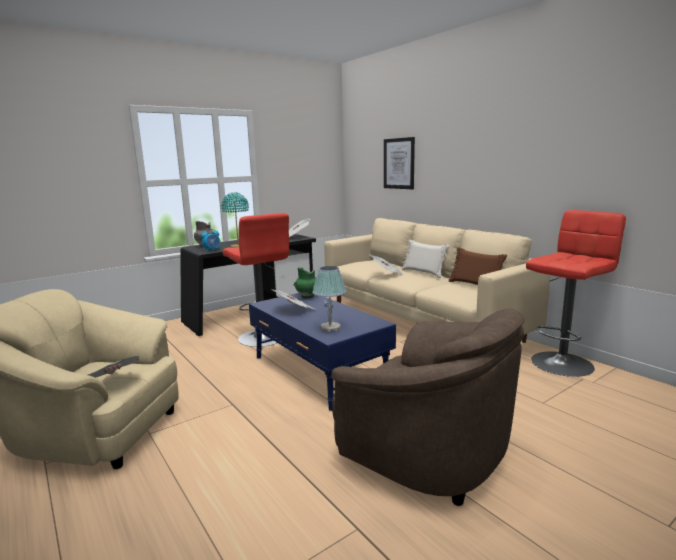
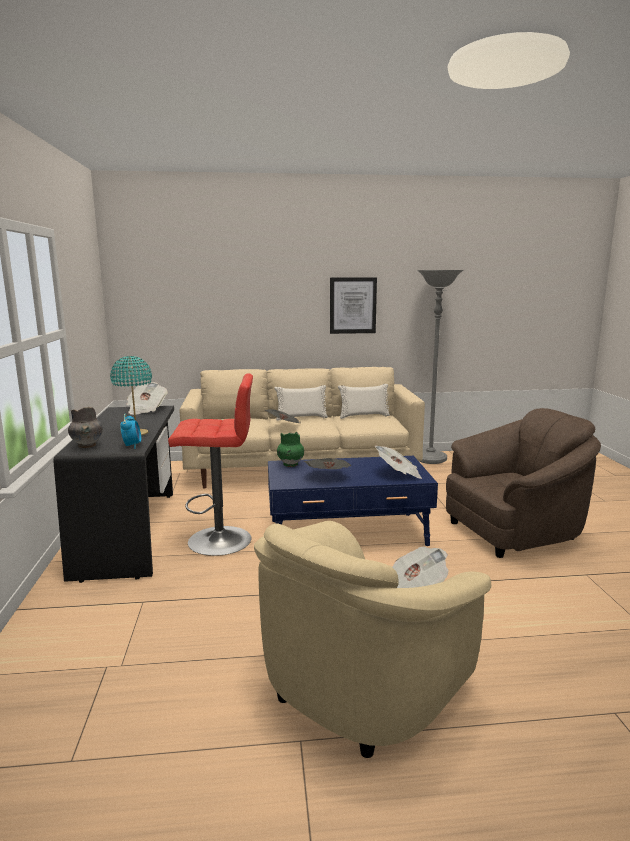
camera: 60 degrees left, 0 degrees up
table lamp [313,266,346,332] -> newspaper [375,445,422,479]
picture [384,137,415,189] -> picture moved to [330,277,377,334]
brown pillow [449,247,507,285] -> white pillow [338,384,390,419]
red stool [526,210,626,377] -> grey floor lamp [417,270,464,464]

